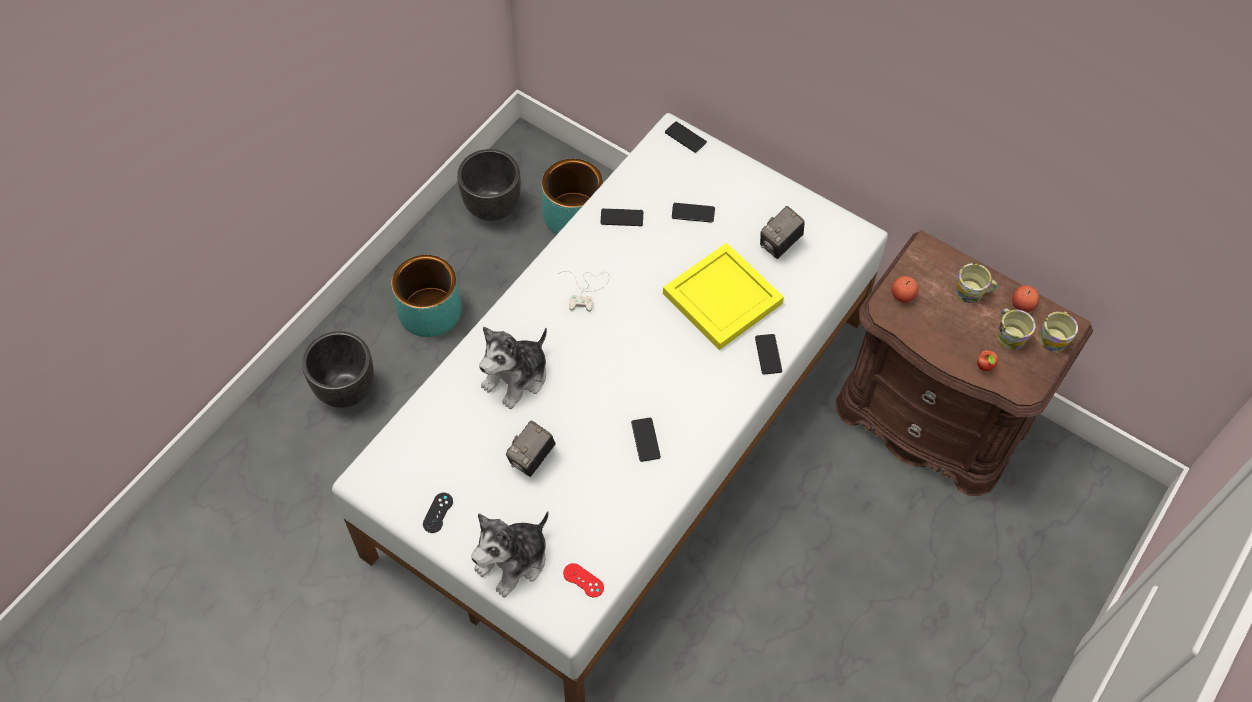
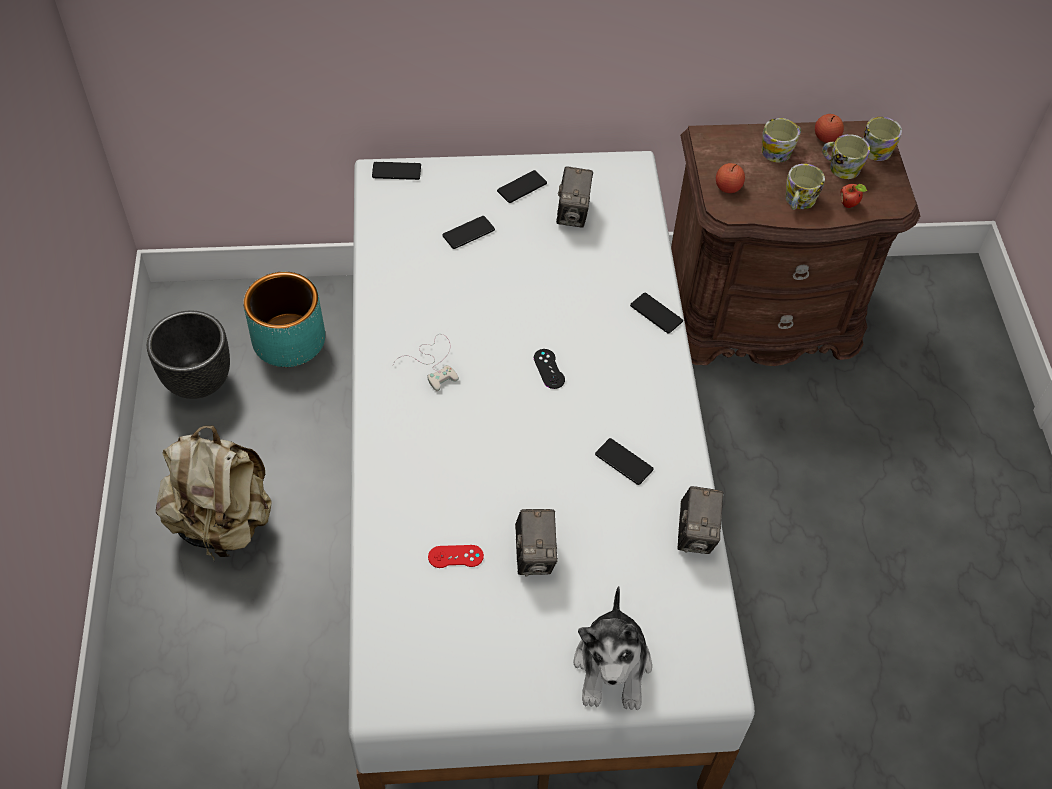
camera: 40 degrees left, 5 degrees down
black planter [302,331,374,408] -> none
turquoise planter [391,255,462,337] -> beige backpack [156,426,272,560]
black game controller [423,493,453,533] -> black game controller moved to [534,349,565,389]
plush toy [479,327,547,409] -> none
red game controller [563,563,604,597] -> red game controller moved to [428,545,484,568]
phone [601,208,643,226] -> phone moved to [497,170,547,203]
yellow tray [663,243,784,350] -> none
none -> camera [677,486,723,554]
none -> mug [785,164,825,210]

